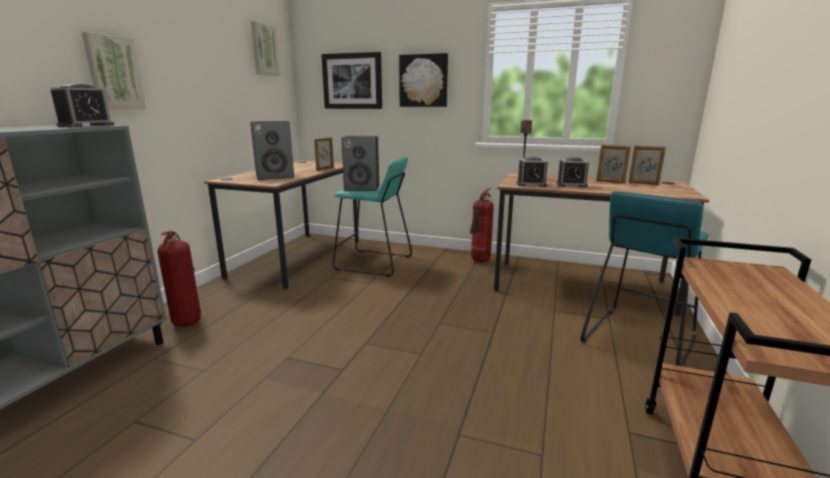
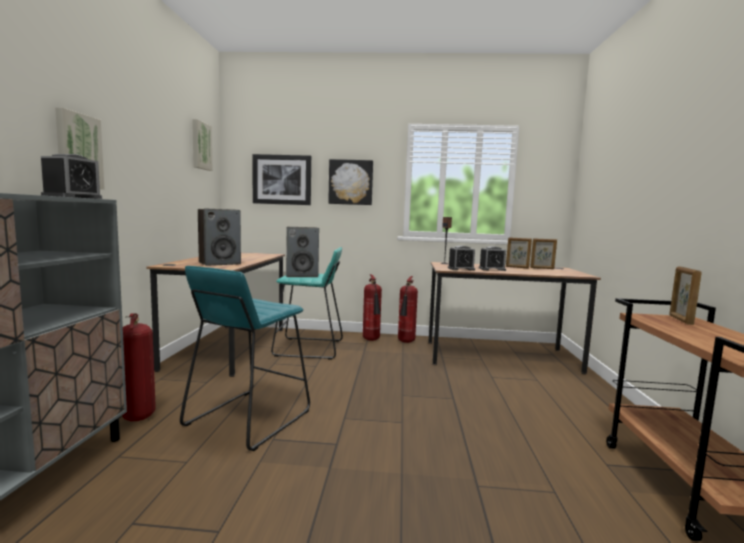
camera: 15 degrees left, 10 degrees down
picture frame [314,138,334,171] -> picture frame moved to [669,266,702,325]
turquoise stool [581,191,709,367] -> turquoise stool moved to [180,266,310,451]
none -> fire extinguisher [363,274,382,341]

